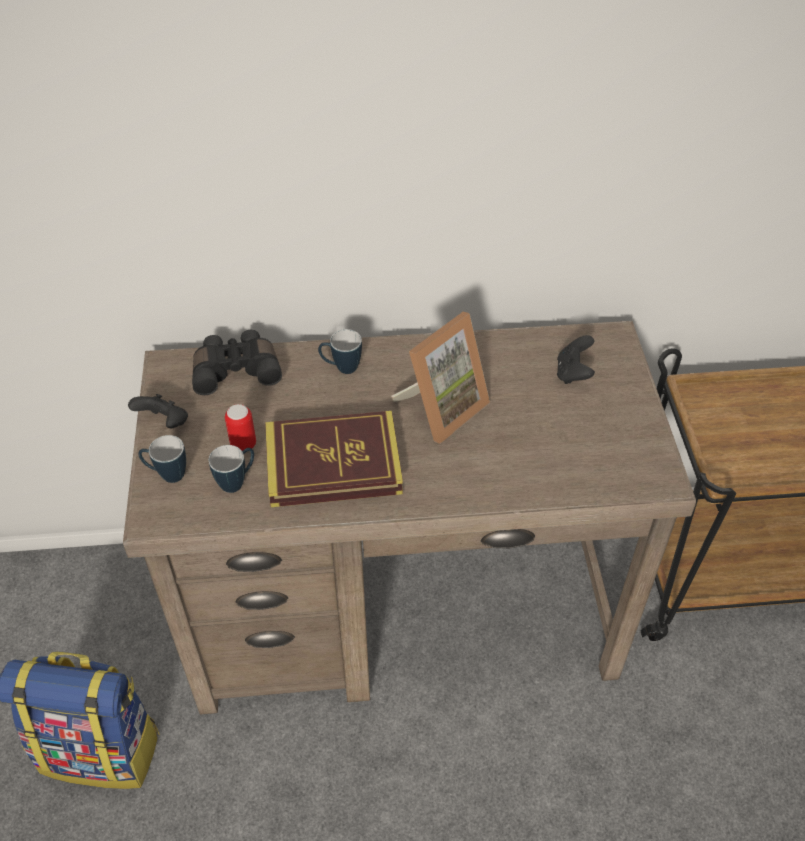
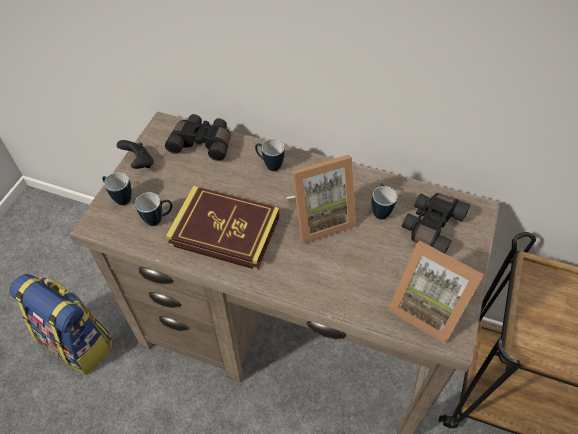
camera: 25 degrees right, 5 degrees up
can [225,404,256,451] -> none
black game controller [557,335,595,384] -> black binoculars [402,193,470,253]
none -> mug [372,183,397,219]
none -> picture frame [388,240,484,344]

